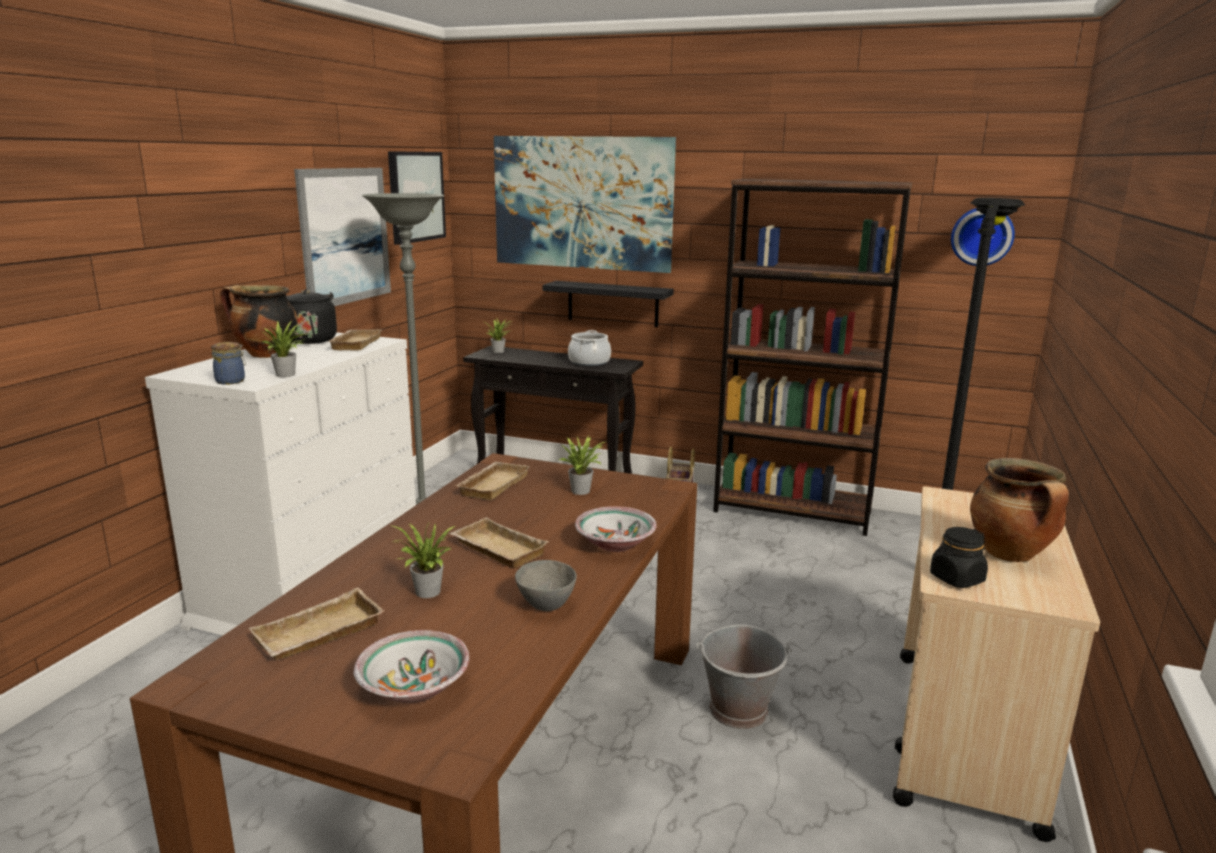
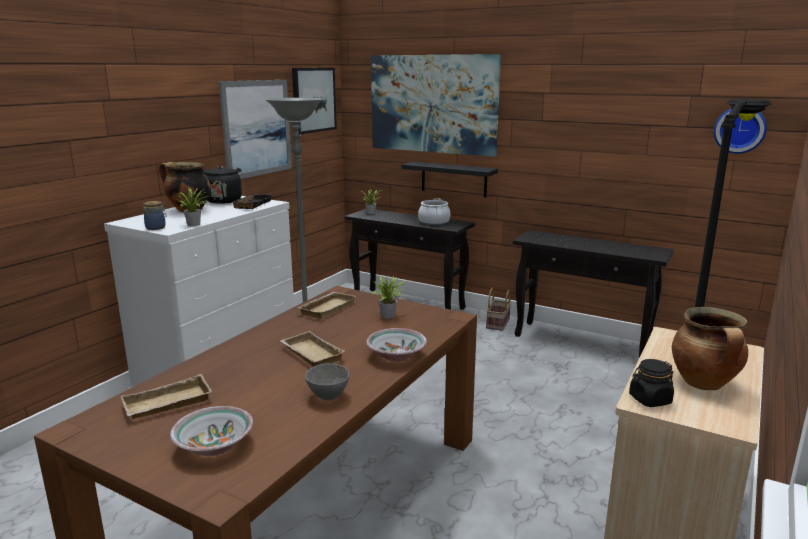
camera: 10 degrees right, 0 degrees up
beige tray [328,329,381,351] -> black tray [232,194,272,209]
potted plant [392,523,455,598] -> none
grey bucket [696,624,792,729] -> none
brown bookcase [713,179,912,536] -> black console table [513,230,674,358]

